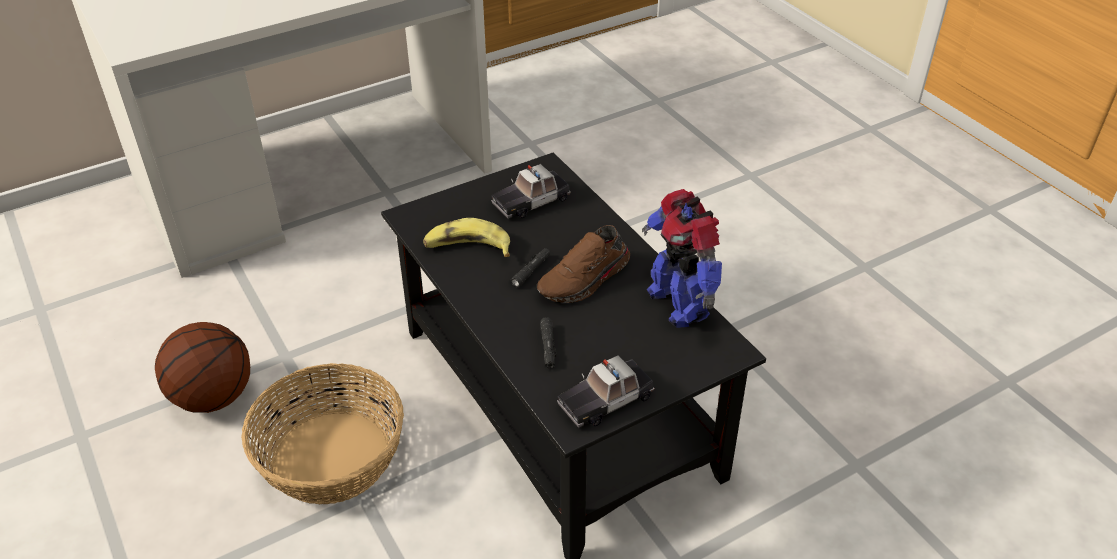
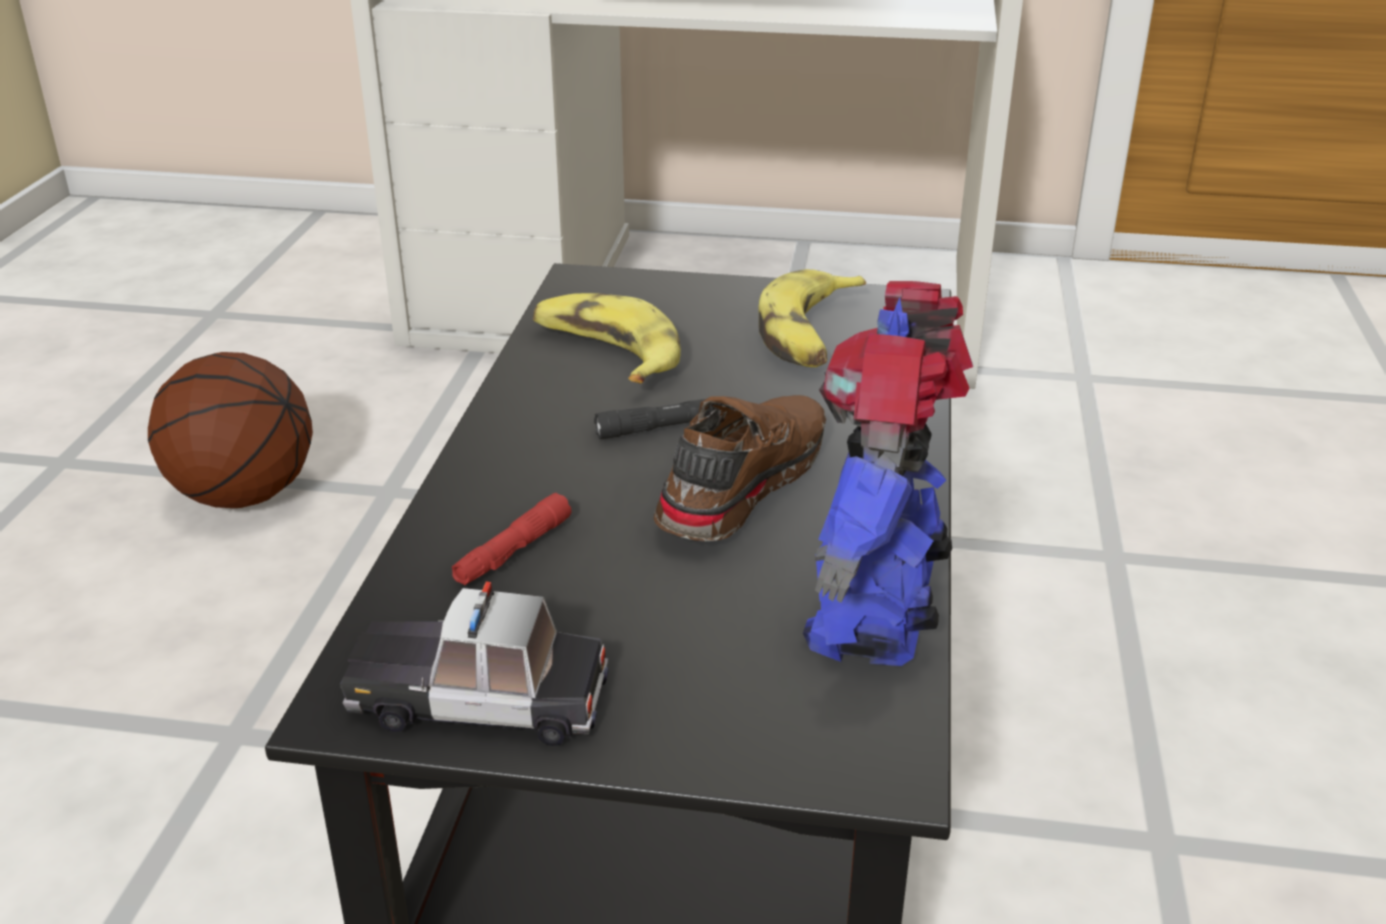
camera: 40 degrees right, 10 degrees down
basket [241,363,404,504] -> none
toy car [491,164,571,219] -> banana [759,269,866,367]
brown shoe [537,225,630,303] -> brown shoe turned 120 degrees clockwise [654,395,826,541]
black flashlight [540,317,557,368] -> red flashlight [452,493,571,585]

